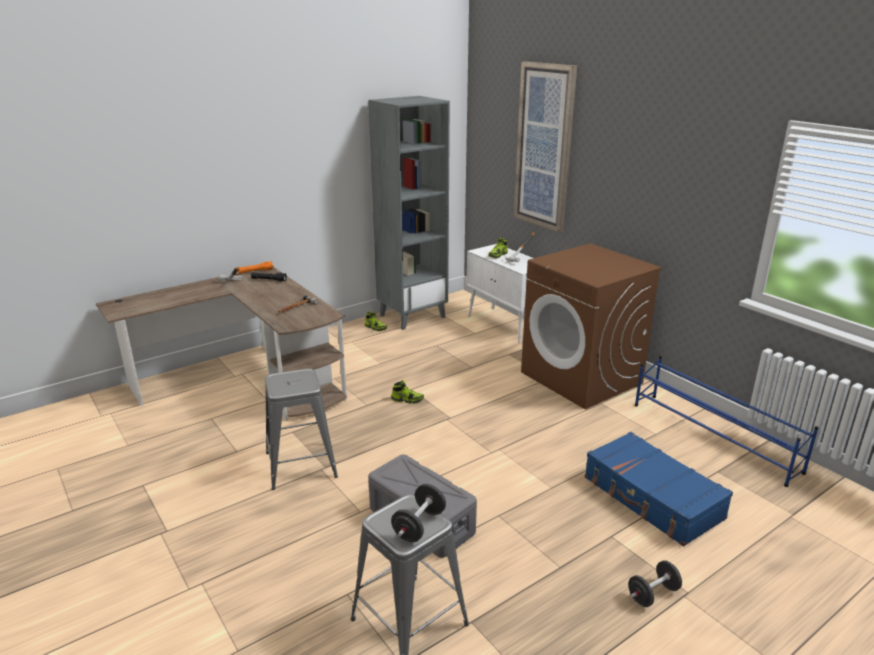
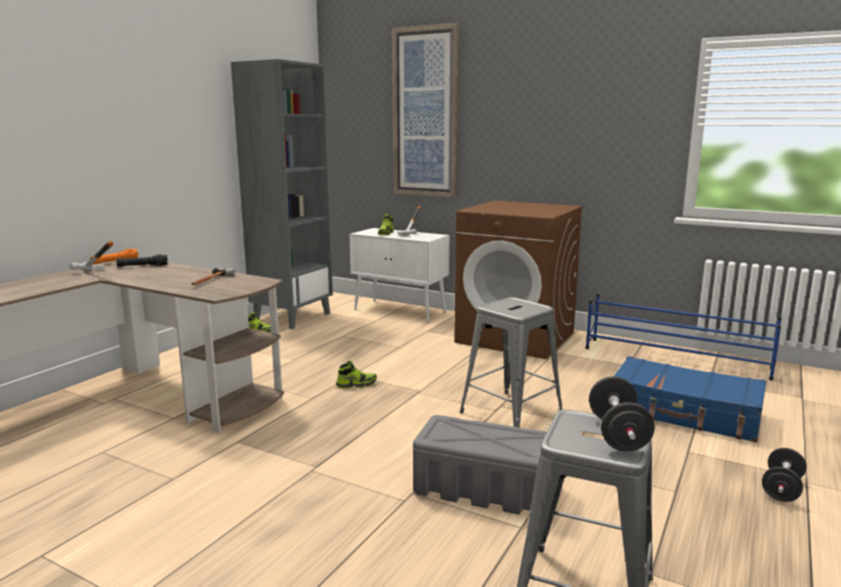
camera: 25 degrees left, 10 degrees down
grey stool [265,369,338,490] -> grey stool moved to [460,297,562,428]

